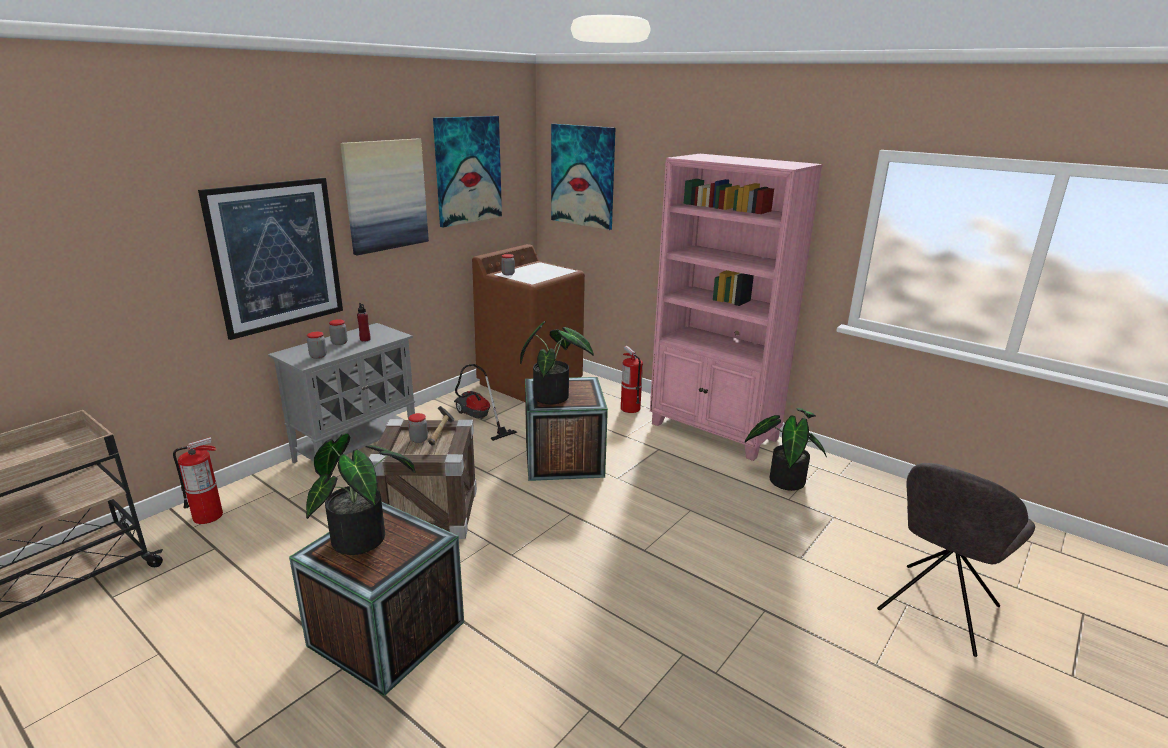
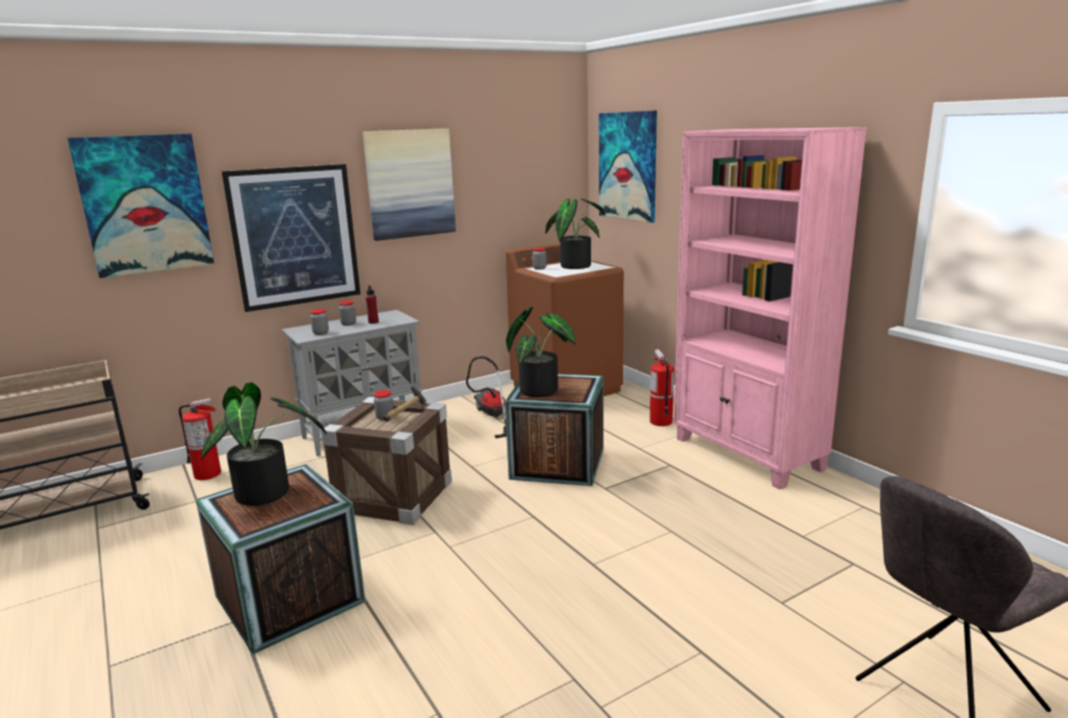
camera: 20 degrees right, 5 degrees down
picture [433,116,502,228] -> picture moved to [67,134,214,278]
potted plant [745,408,827,491] -> potted plant moved to [545,199,605,269]

